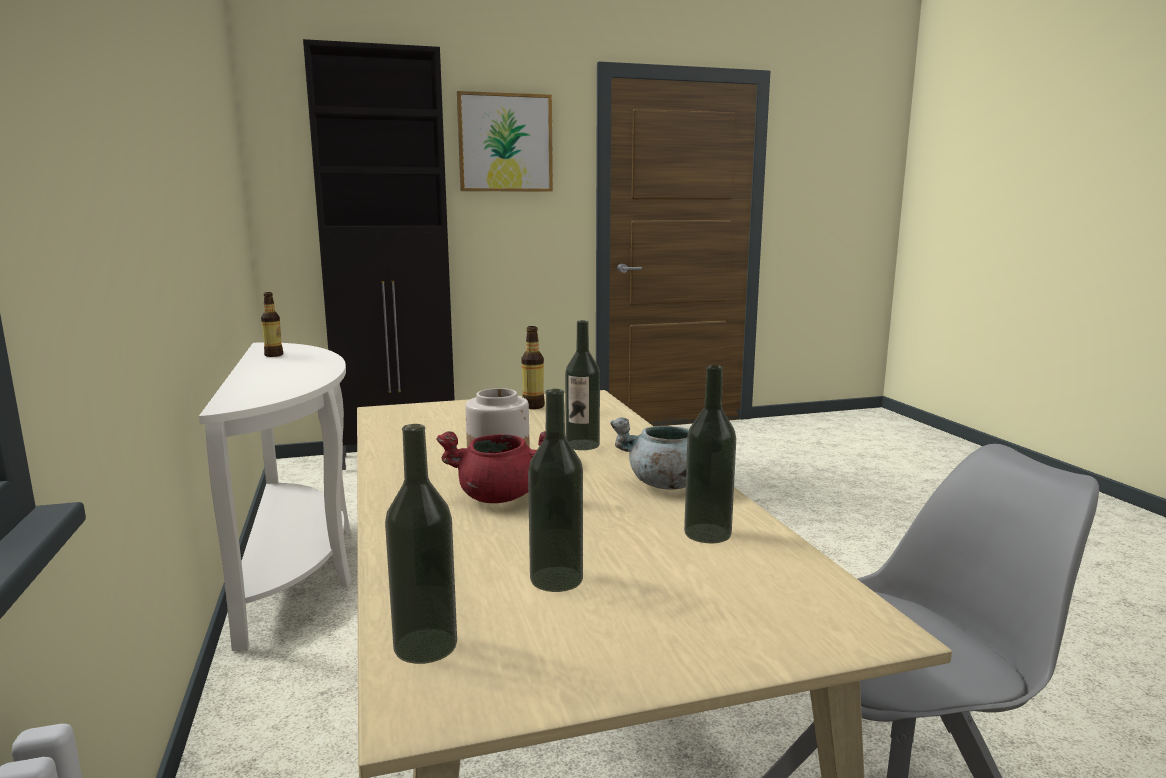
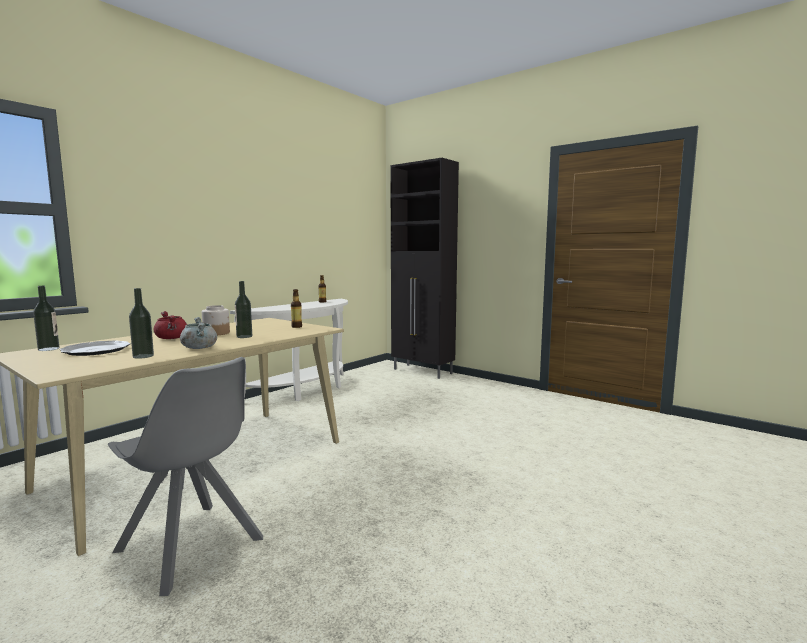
camera: 55 degrees right, 5 degrees down
picture [457,91,553,192] -> none
bottle [528,389,583,592] -> plate [59,340,131,356]

